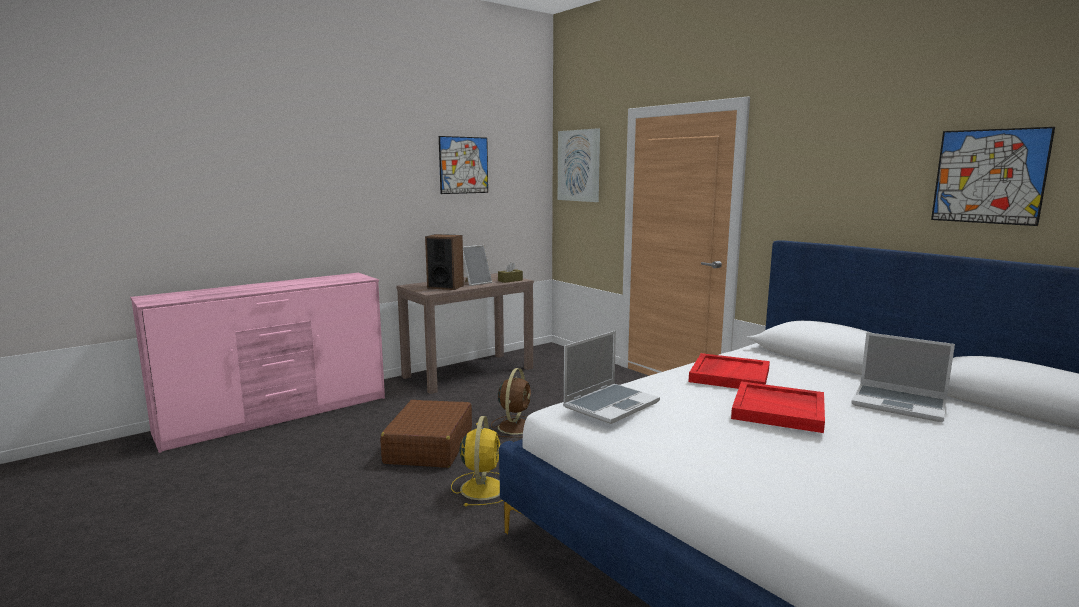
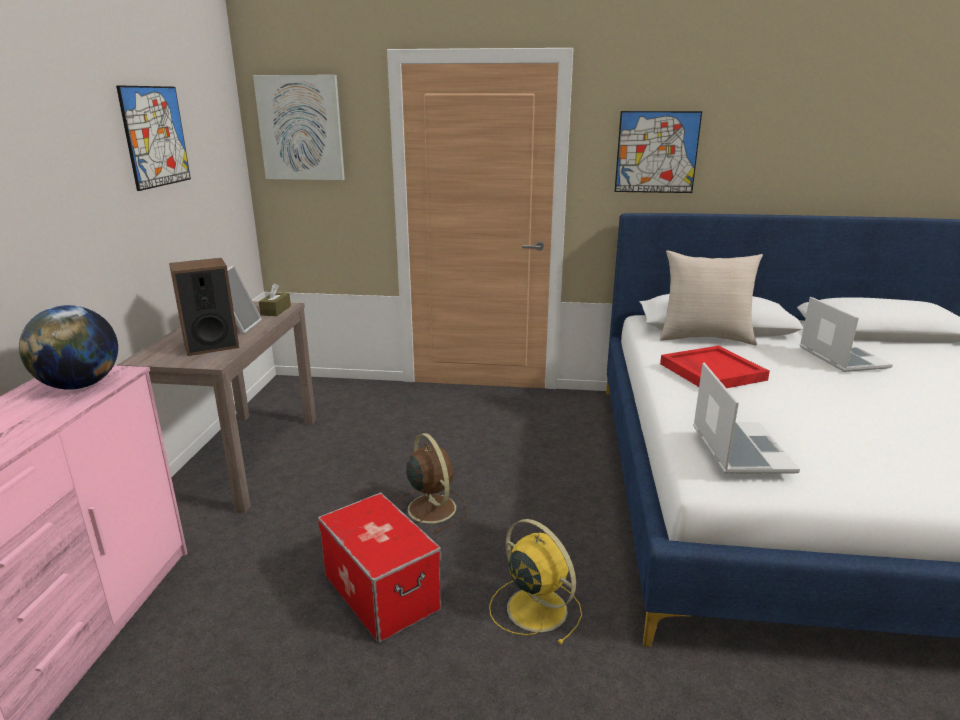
camera: 45 degrees left, 10 degrees up
brown suitcase [380,400,472,468] -> storage box [318,493,442,643]
red tray [731,381,825,433] -> none
laptop [851,332,955,422] -> laptop turned 90 degrees counterclockwise [800,297,893,372]
picture [931,127,1055,226] -> picture moved to [614,111,702,193]
none -> globe [19,305,118,390]
none -> beige pillow [660,250,763,345]

